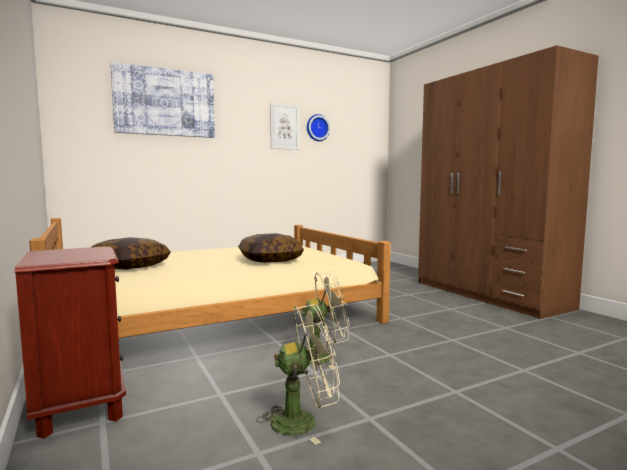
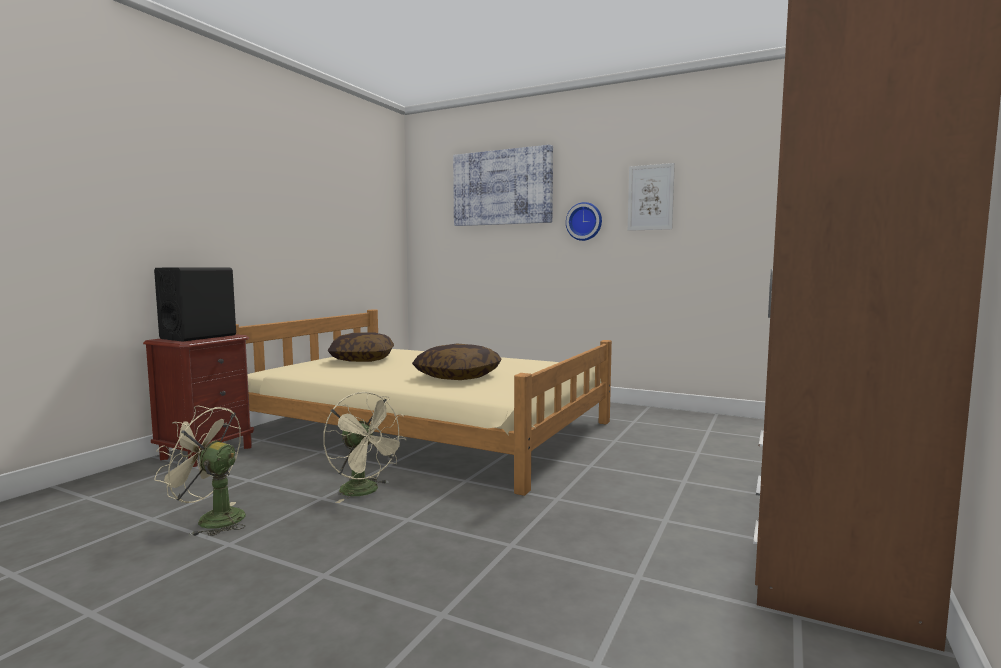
camera: 55 degrees right, 0 degrees up
beige fan [256,304,340,445] -> beige fan turned 150 degrees clockwise [154,406,246,536]
wall clock [307,114,330,141] -> wall clock moved to [566,202,602,241]
none -> black speaker [154,267,236,341]

